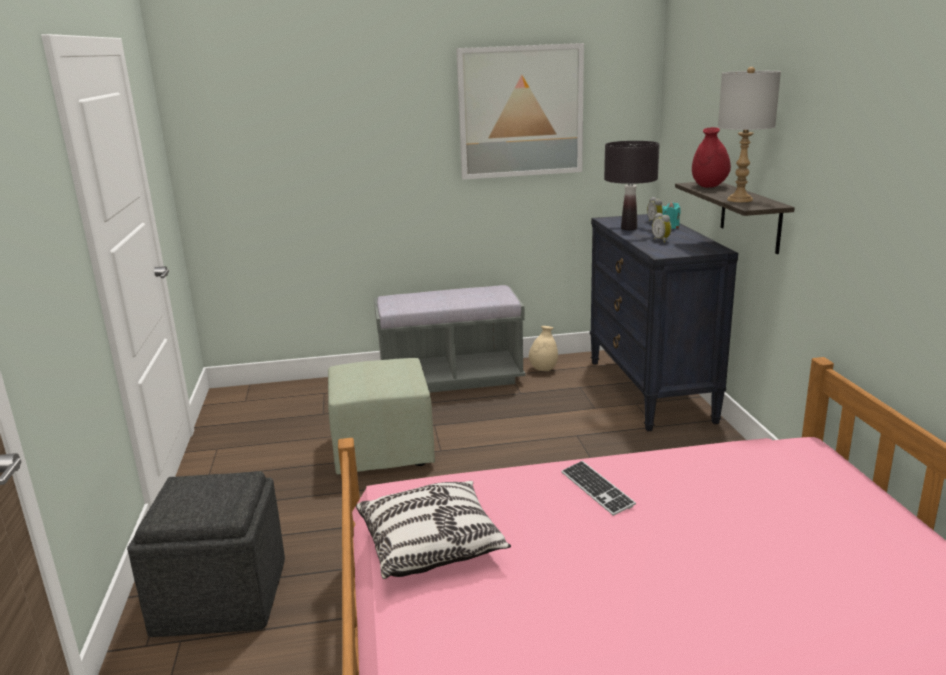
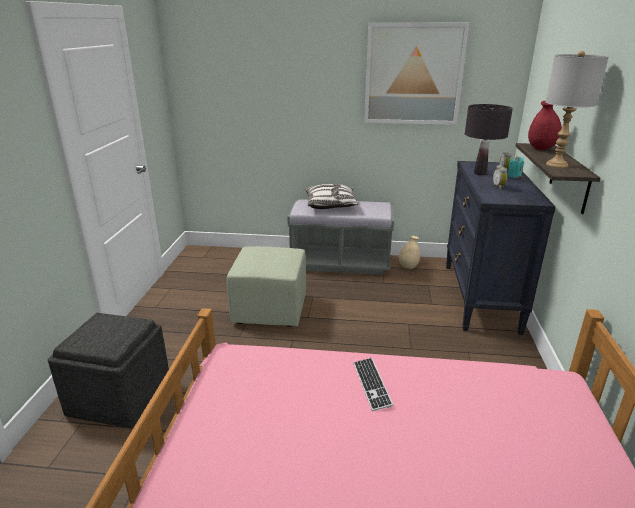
camera: 15 degrees right, 5 degrees up
pillow [356,481,511,579] -> pillow moved to [306,184,358,209]

